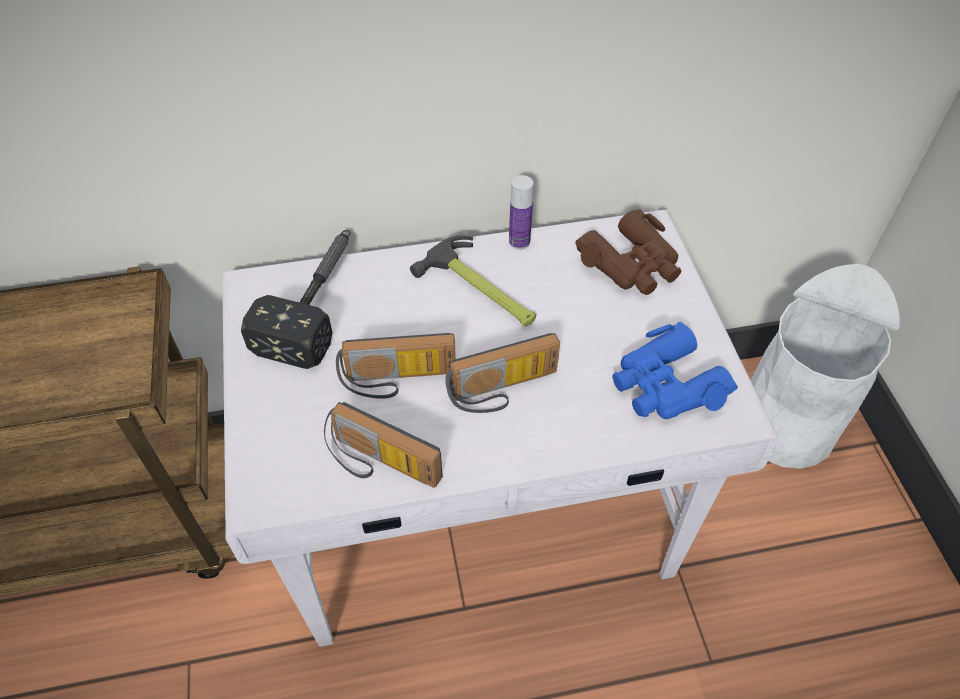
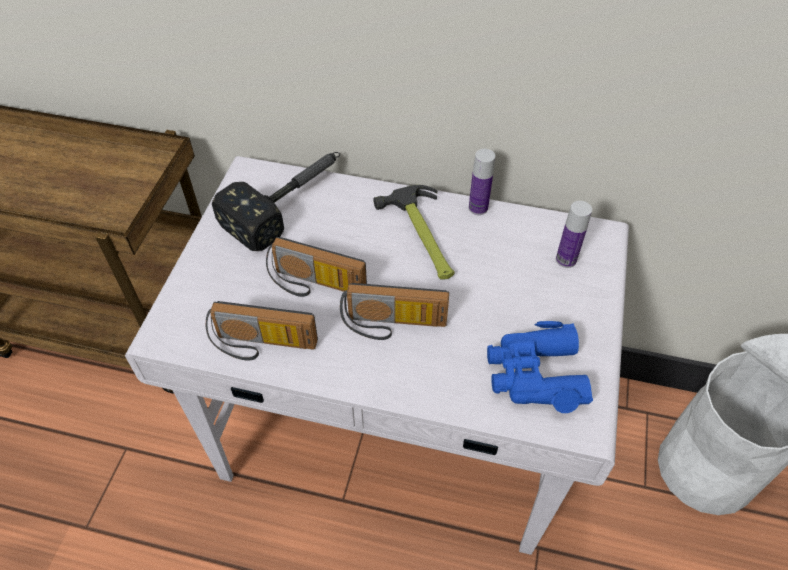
camera: 25 degrees right, 0 degrees up
radio [324,402,443,488] -> radio turned 45 degrees counterclockwise [206,301,318,361]
brown binoculars [575,209,682,295] -> bottle [556,201,592,268]

